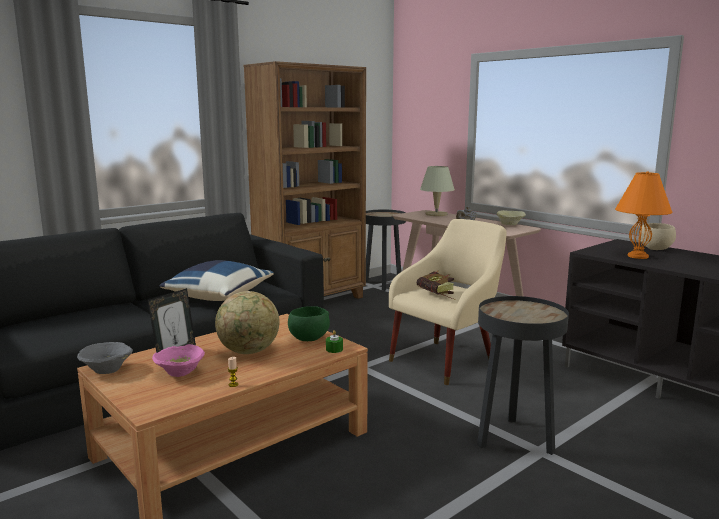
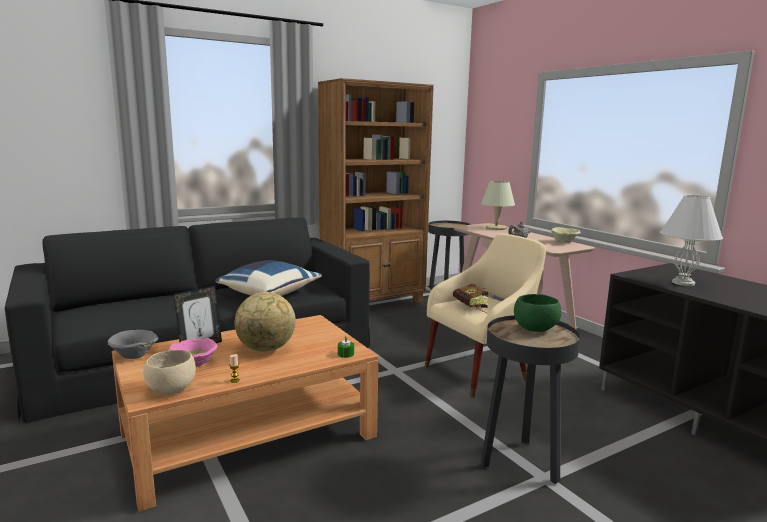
camera: 10 degrees right, 0 degrees up
green bowl [288,306,330,341] -> green bowl moved to [514,294,561,332]
orange table lamp [615,171,672,259] -> white table lamp [660,194,723,286]
beige bowl [639,223,676,250] -> beige bowl moved to [143,350,196,395]

